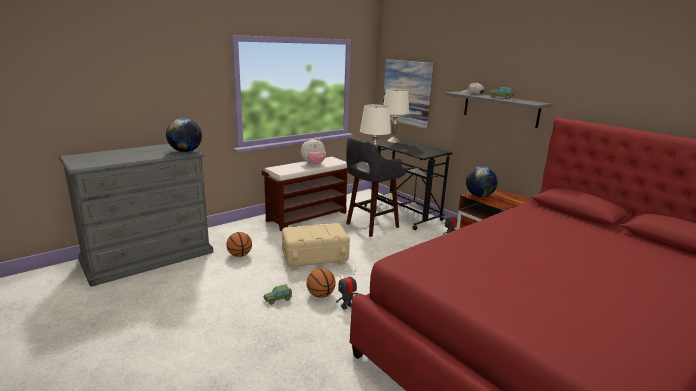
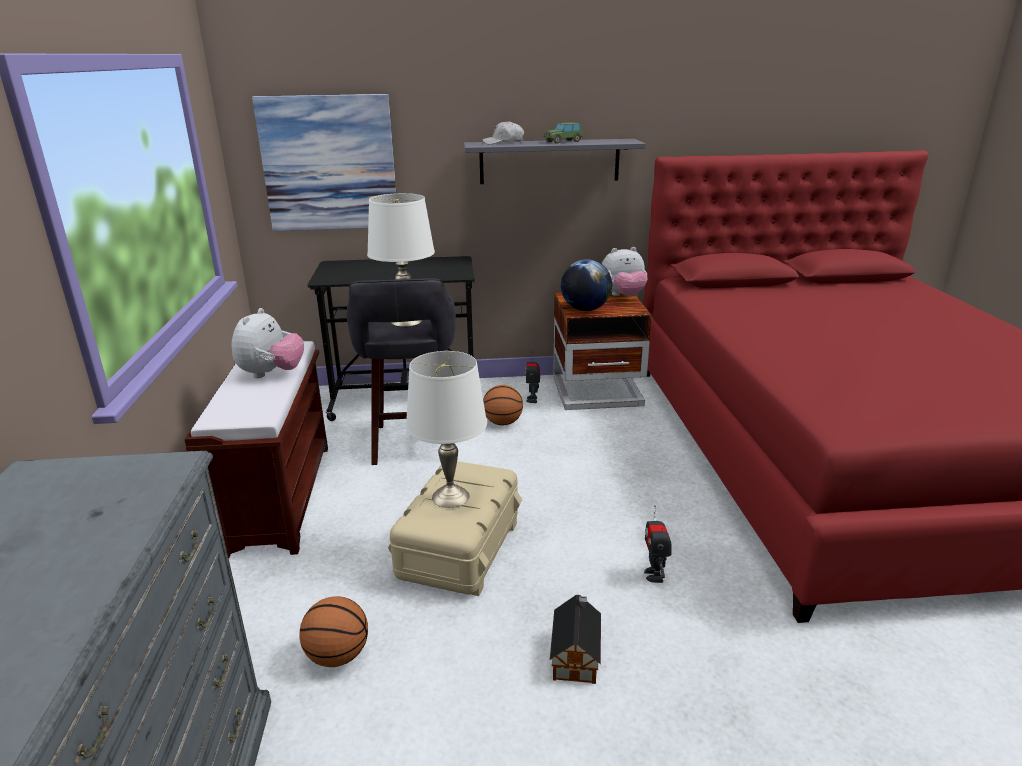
camera: 55 degrees left, 5 degrees up
globe [166,118,202,152] -> none
toy car [264,284,292,305] -> toy house [550,595,601,684]
basketball [306,268,336,298] -> basketball moved to [483,385,523,425]
white table lamp [383,89,409,143] -> white table lamp moved to [406,351,487,508]
none -> plush toy [602,247,648,296]

